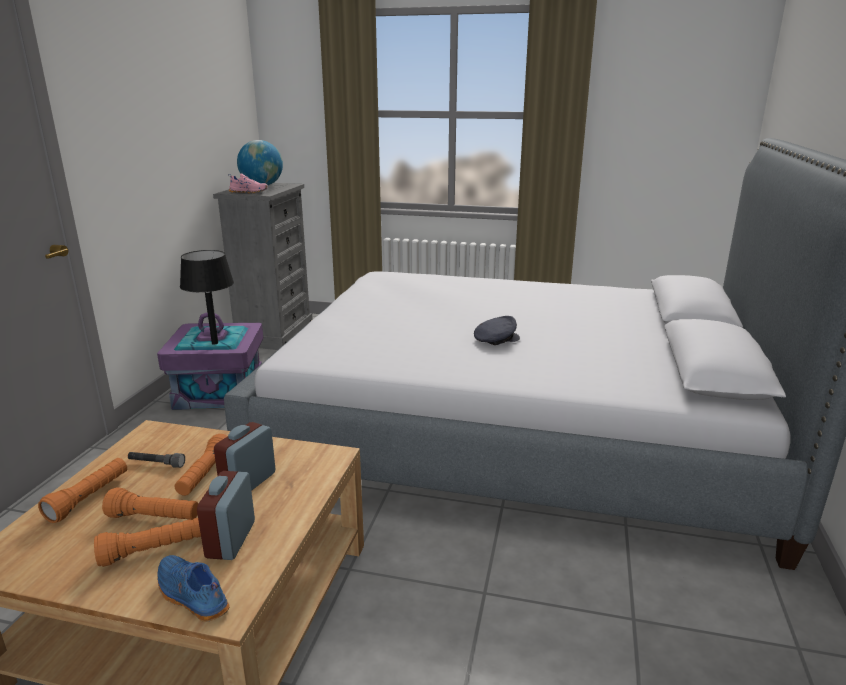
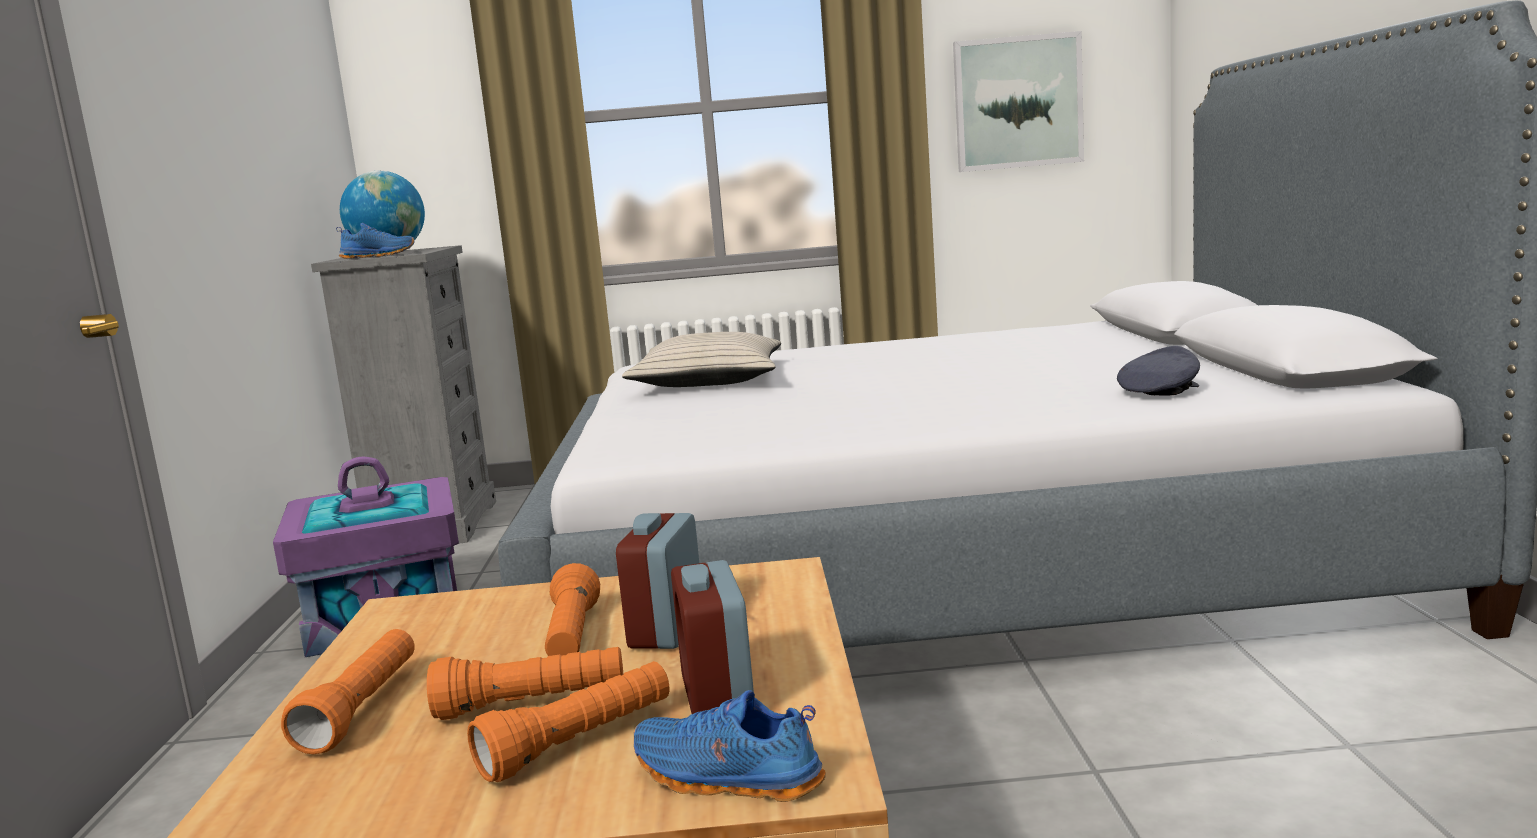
camera: 15 degrees left, 10 degrees down
grey flashlight [128,452,185,468] -> none
black table lamp [180,250,234,345] -> none
pink shoe [228,173,268,194] -> blue shoe [336,223,415,259]
grey cap [474,316,520,345] -> grey cap moved to [1117,346,1200,395]
none -> beige pillow [622,332,781,387]
none -> picture [953,31,1084,172]

